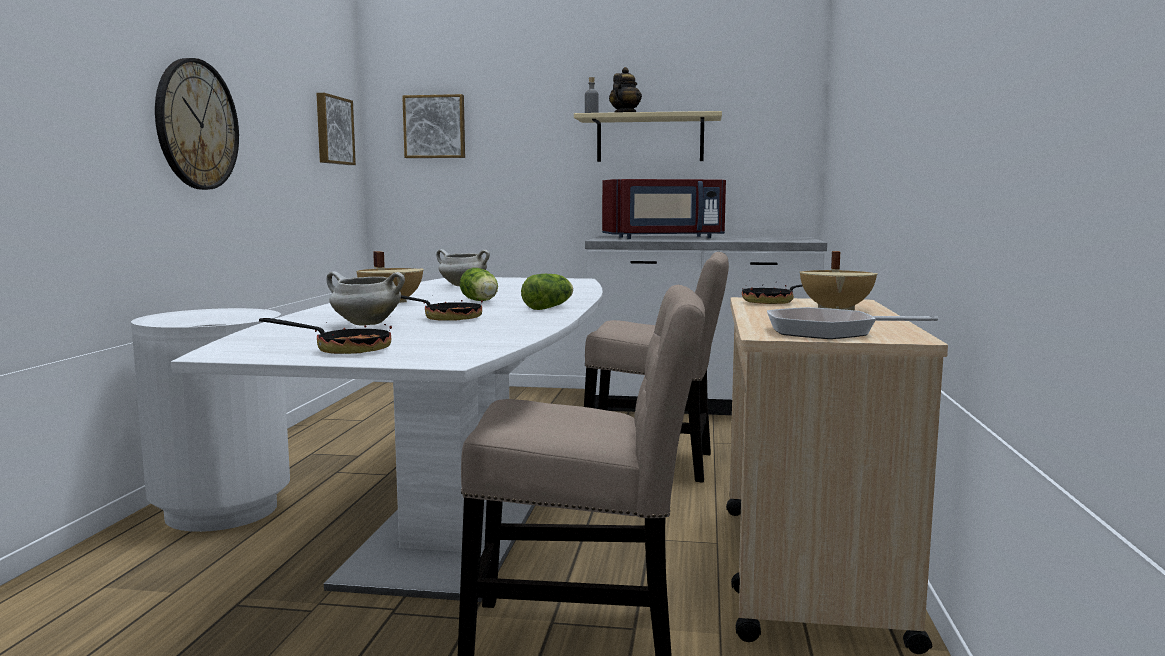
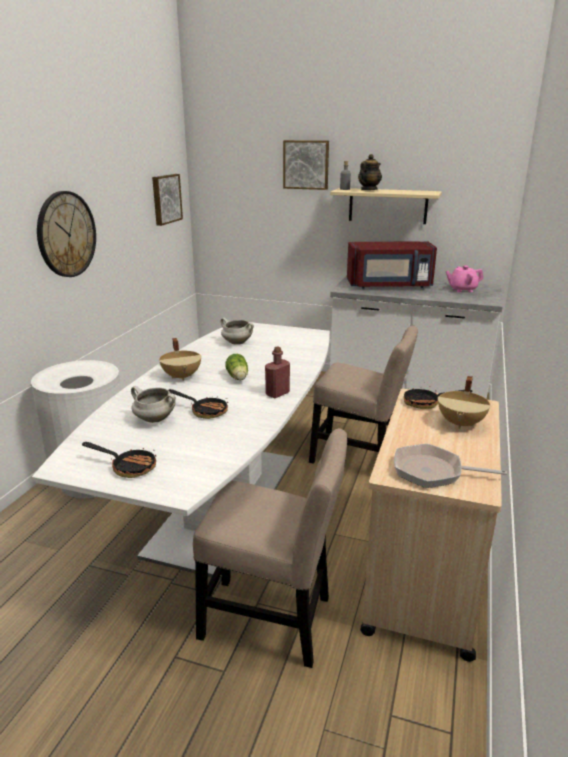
camera: 10 degrees right, 15 degrees up
picture [402,94,465,158] -> picture moved to [283,140,329,190]
lettuce [521,274,573,310] -> red bottle [265,346,290,398]
none -> pink teapot [446,266,483,293]

